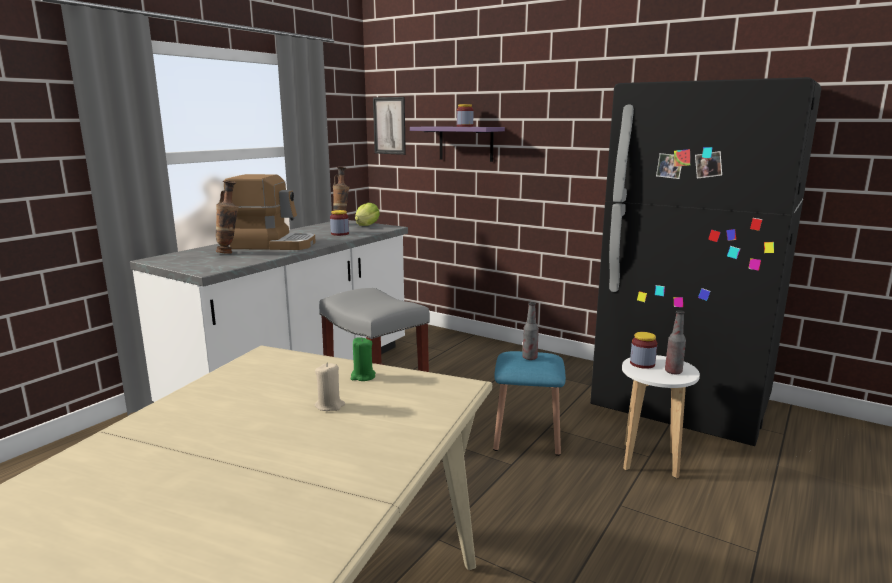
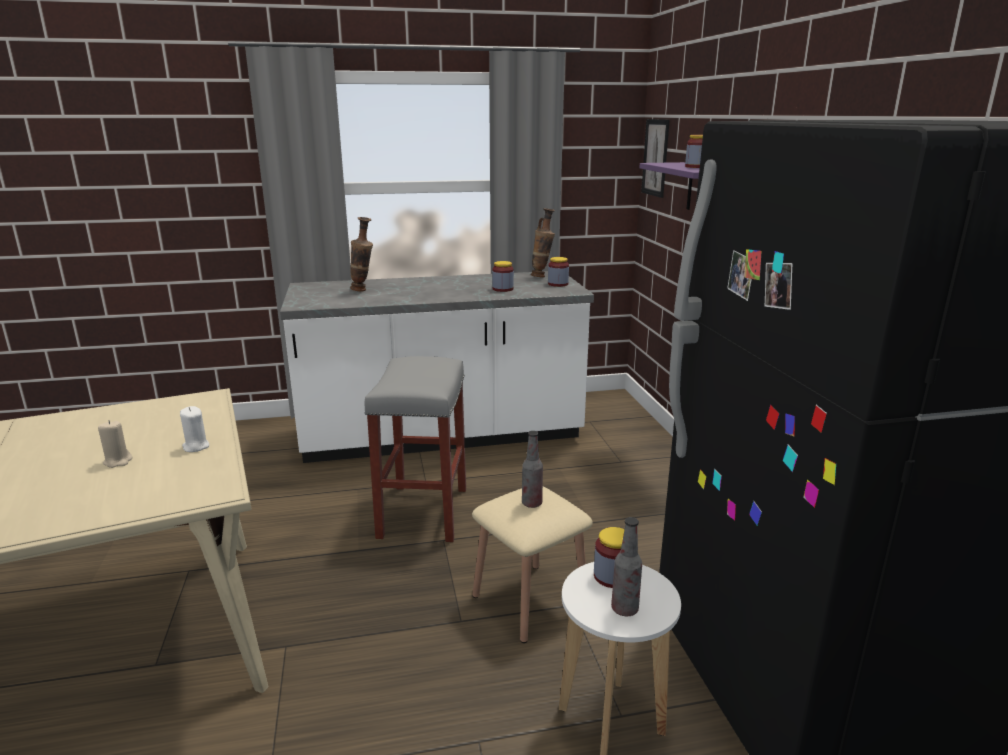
camera: 45 degrees right, 5 degrees up
coffee machine [224,174,316,250] -> none
green candle [351,337,376,381] -> white candle [180,406,209,452]
lettuce [355,203,380,226] -> jar [548,257,569,287]
blue stool [493,351,566,456] -> beige stool [472,487,593,643]

